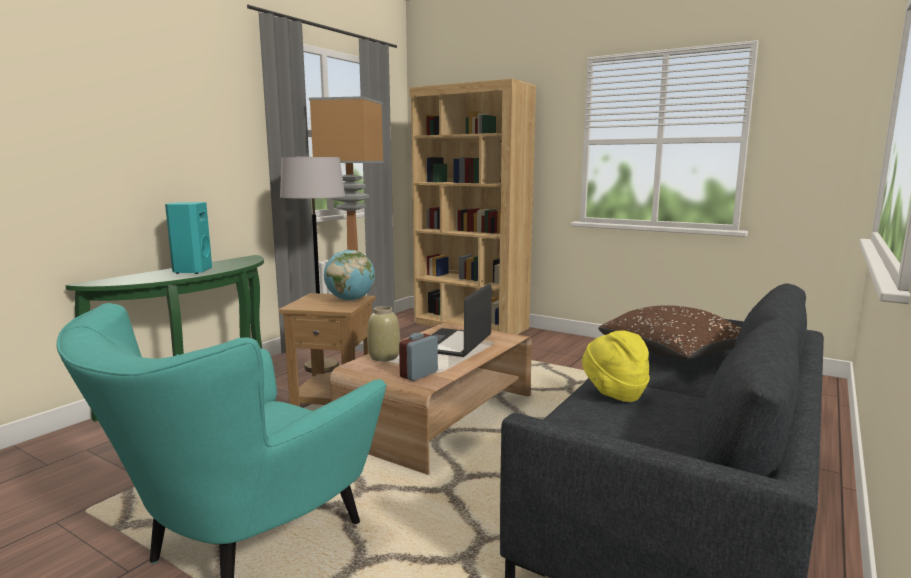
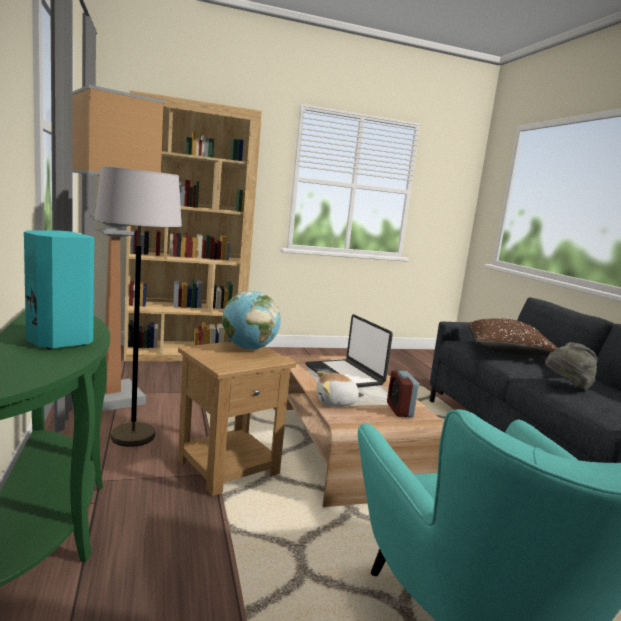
camera: 50 degrees left, 0 degrees up
beige vase [367,306,400,361] -> plush toy [317,371,364,407]
yellow hat [582,330,650,402] -> grey hat [545,342,598,391]

